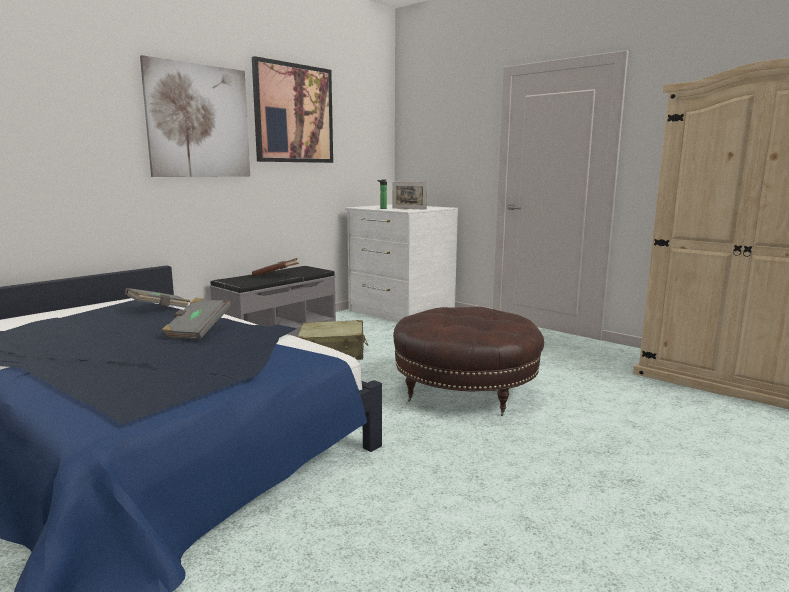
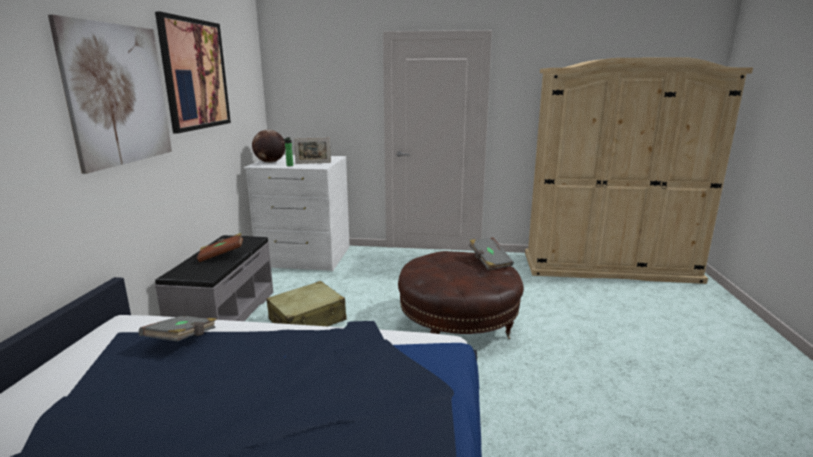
camera: 35 degrees left, 5 degrees up
grey book [161,298,231,340] -> grey book moved to [469,237,514,270]
none -> globe [252,130,285,163]

